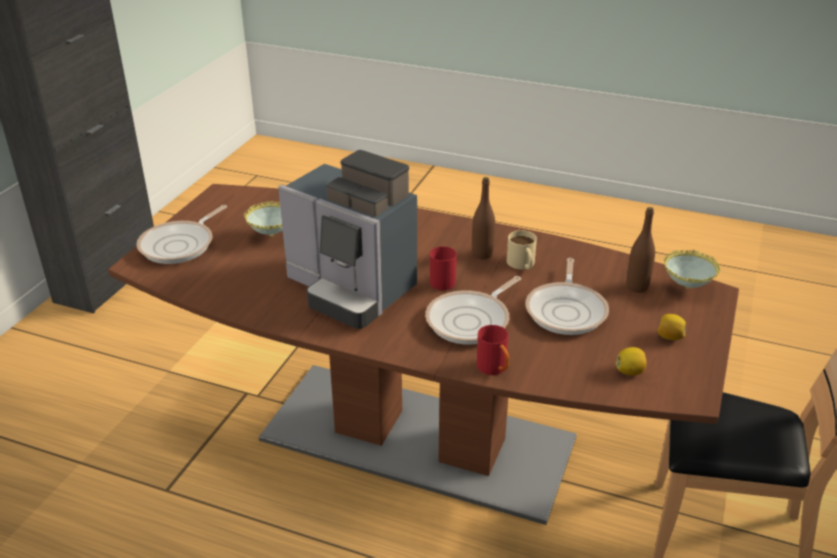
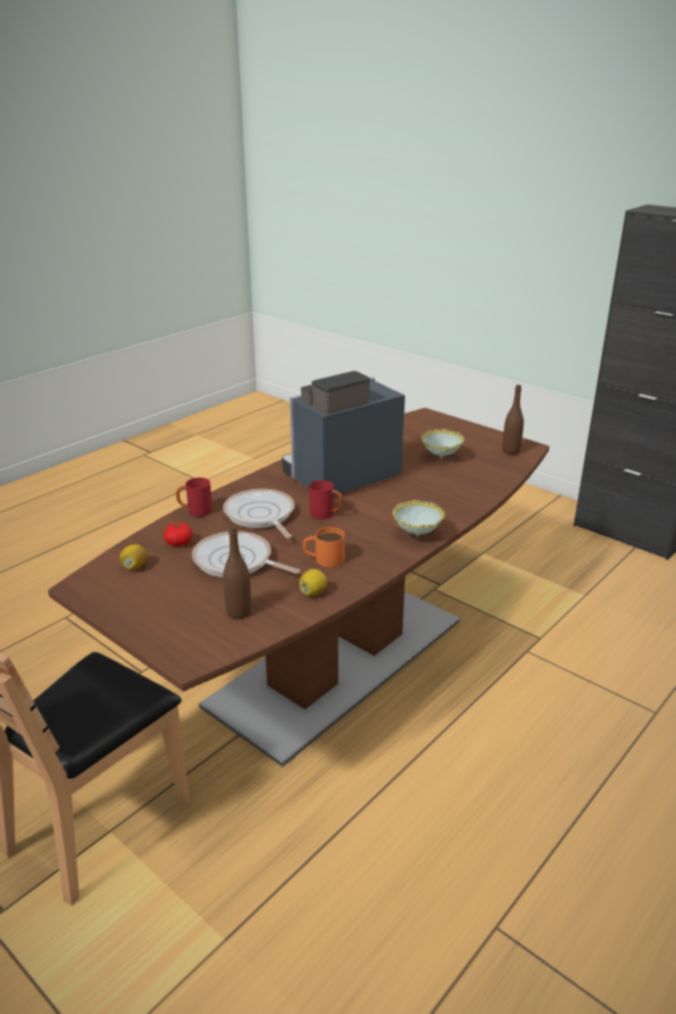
camera: 110 degrees right, 5 degrees down
frying pan [136,205,227,264] -> none
brown bottle [472,177,495,259] -> brown bottle moved to [502,385,524,455]
beige mug [507,230,537,269] -> orange mug [303,527,345,567]
lemon [658,314,686,340] -> lemon moved to [299,569,327,596]
bowl [664,250,721,289] -> bowl moved to [393,500,445,537]
none -> tomato [164,523,192,546]

